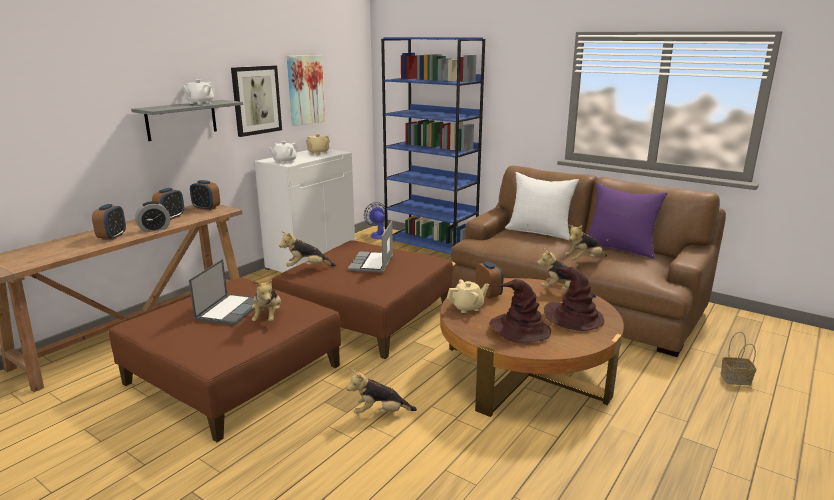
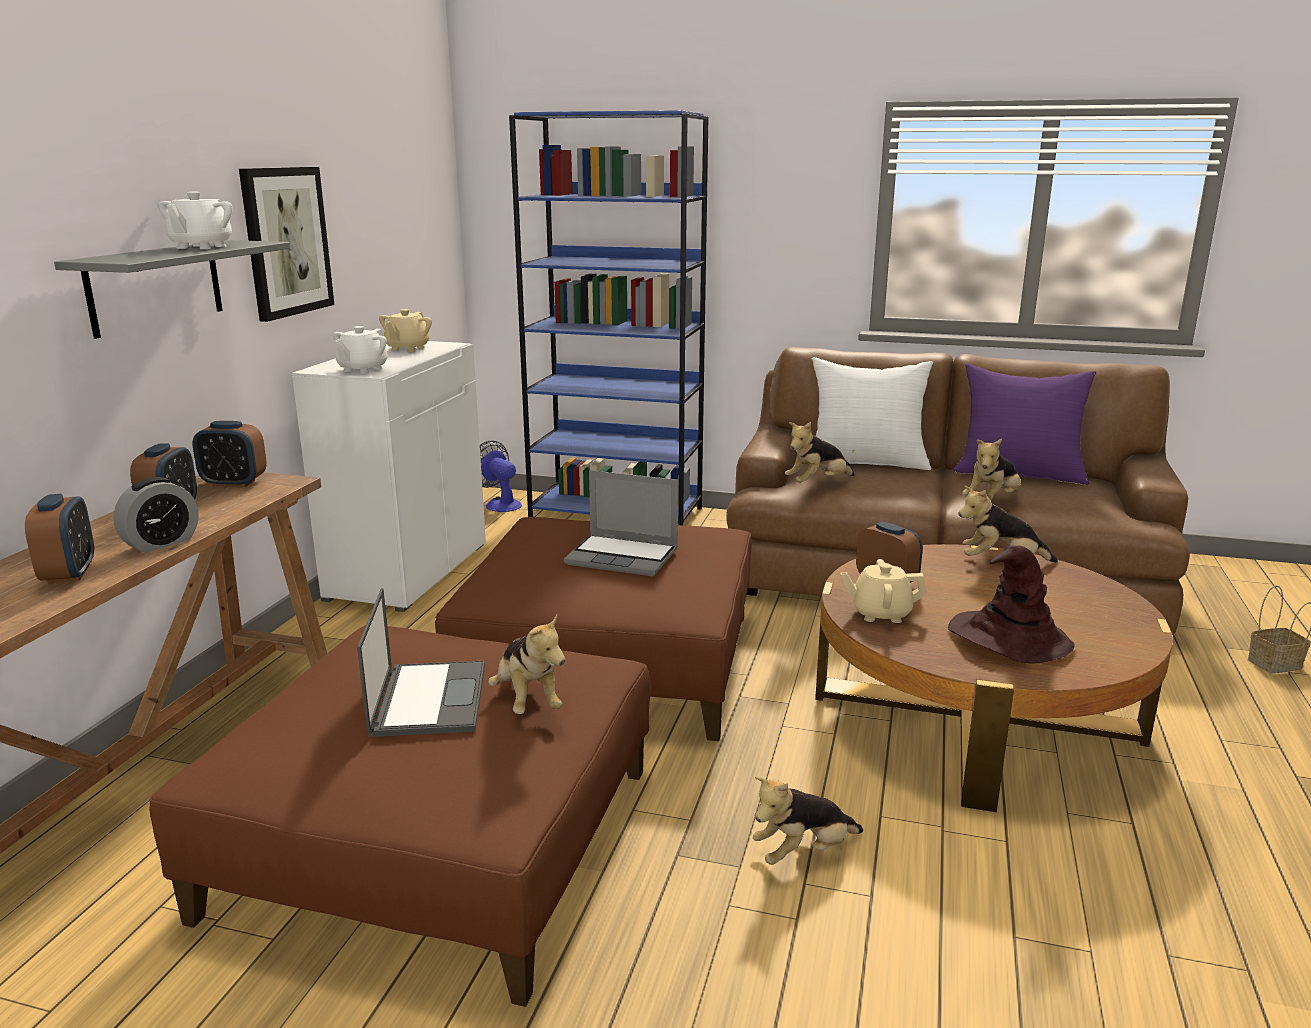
camera: 20 degrees left, 0 degrees up
plush toy [279,231,336,267] -> plush toy moved to [785,422,855,483]
picture [287,55,325,126] -> none
laptop [348,221,393,273] -> laptop turned 60 degrees counterclockwise [564,470,678,576]
beige teapot [447,279,489,313] -> beige teapot turned 135 degrees counterclockwise [840,559,927,623]
brown hat [544,267,605,331] -> none

